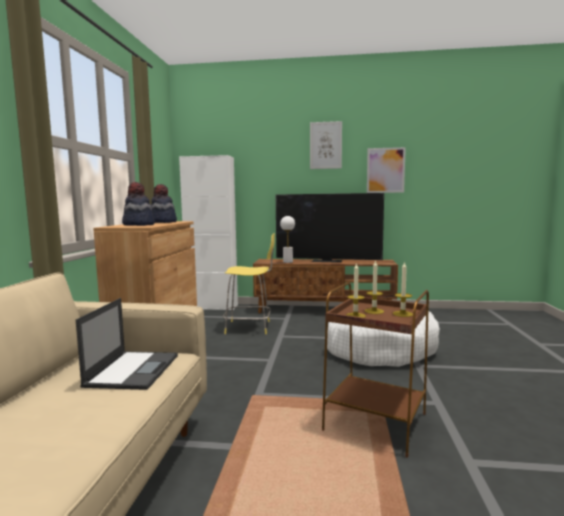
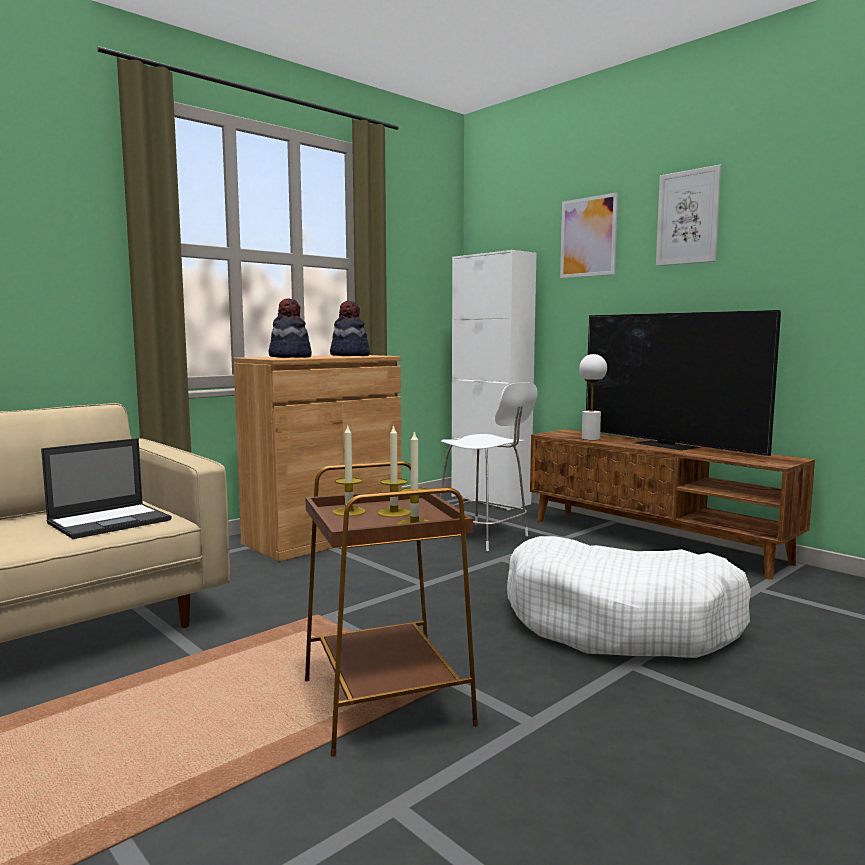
camera: 40 degrees right, 0 degrees up
yellow stool [223,233,275,334] -> white stool [440,382,538,551]
picture [367,147,406,193] -> picture moved to [560,192,618,278]

